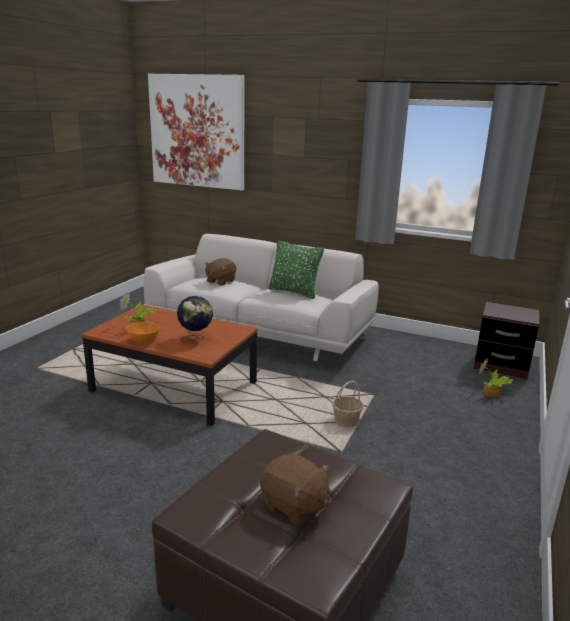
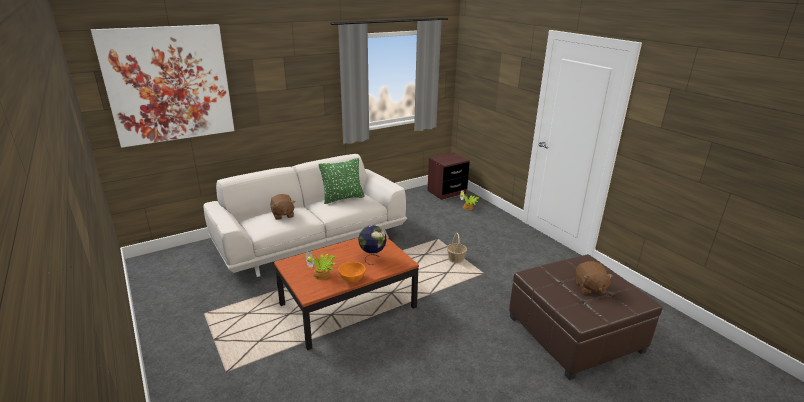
camera: 55 degrees left, 5 degrees up
brown plush toy [260,453,329,525] -> brown plush toy turned 105 degrees clockwise [576,261,613,294]

